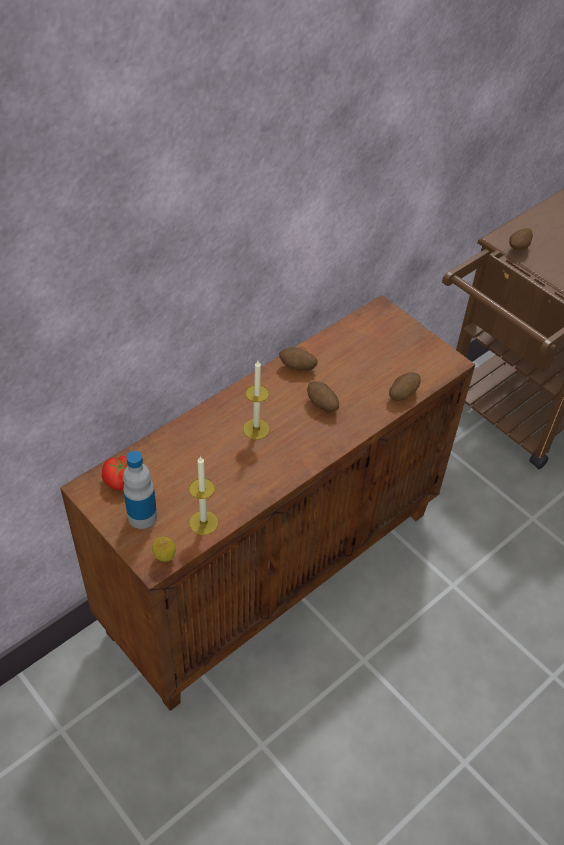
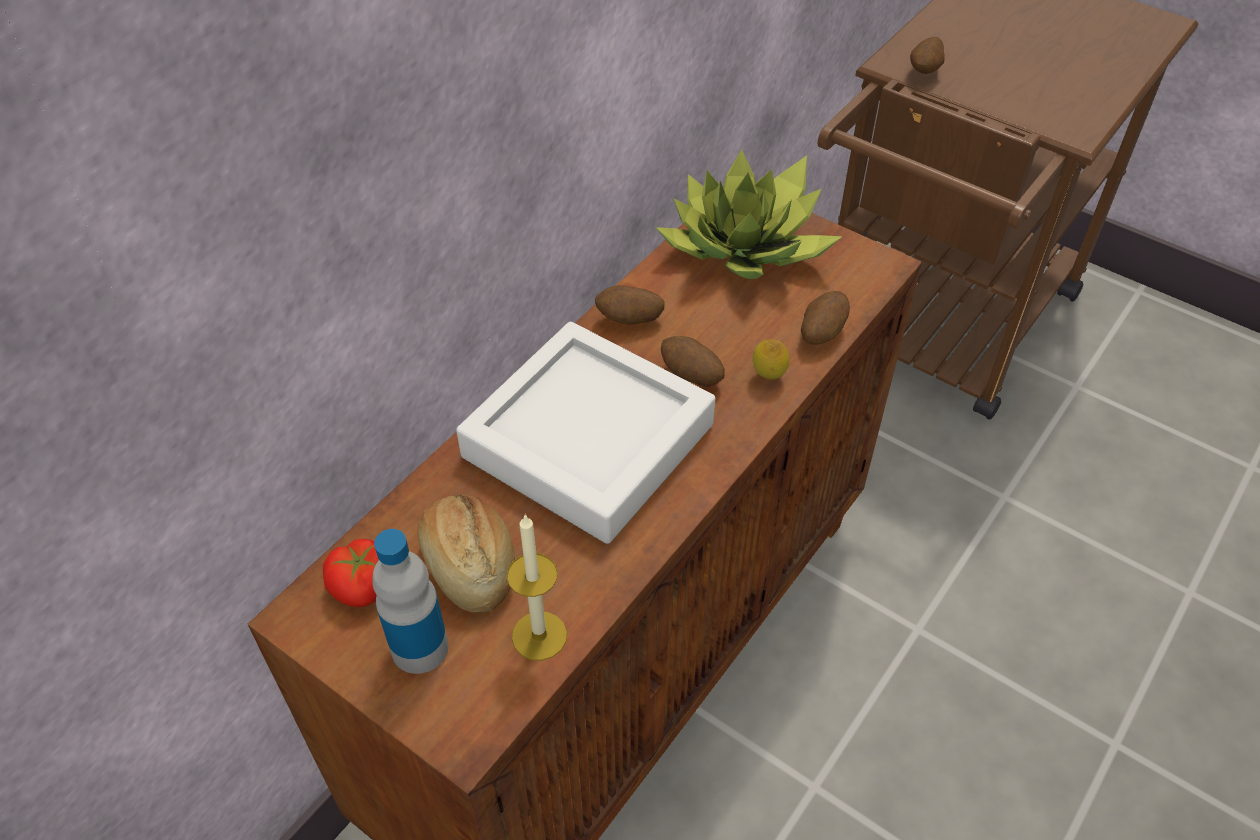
camera: 10 degrees left, 0 degrees up
lemon [152,537,176,562] -> lemon moved to [753,340,790,380]
candle [243,361,270,440] -> white tray [456,322,715,544]
none -> bread [418,494,515,612]
none -> potted plant [656,150,843,279]

